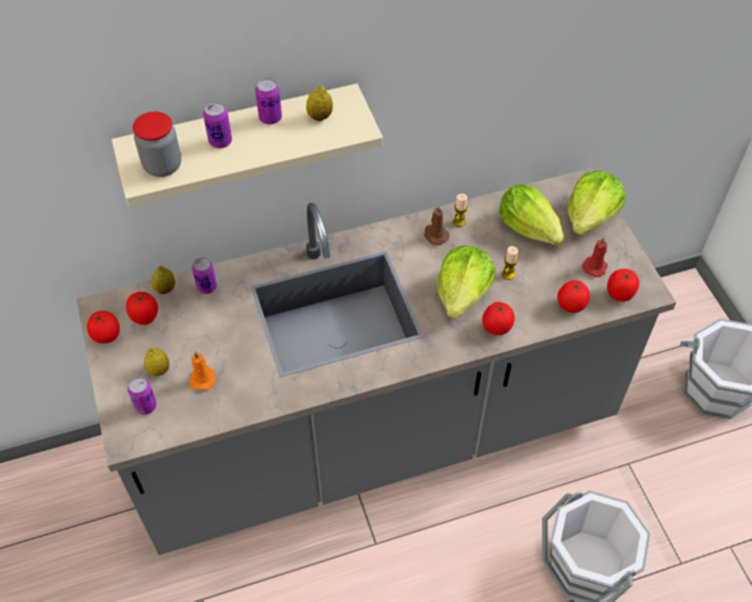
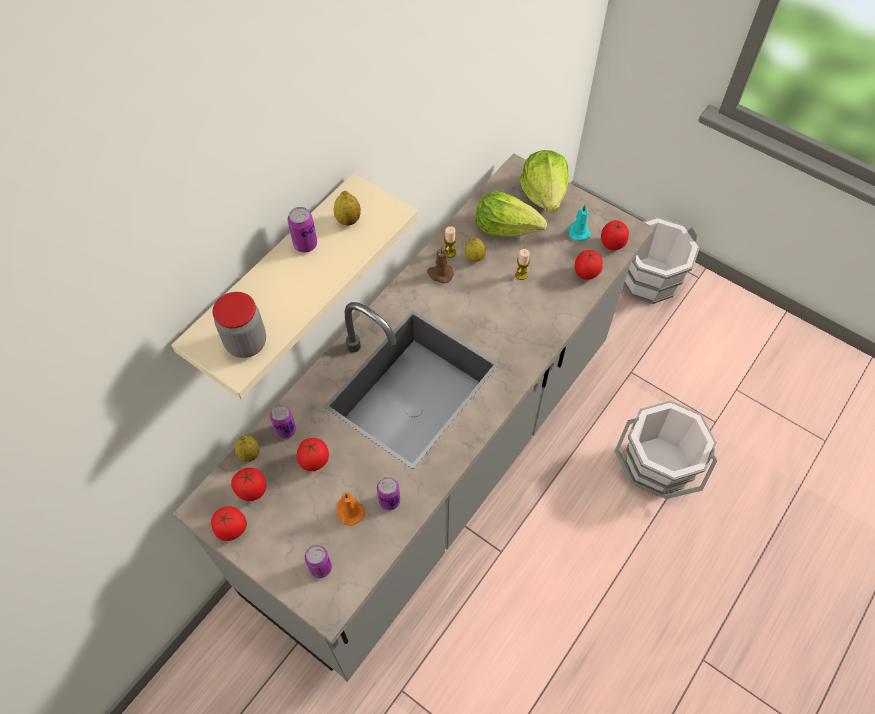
camera: 35 degrees left, 5 degrees up
lemon [144,348,169,376] -> lemon moved to [465,237,486,262]
can [203,102,232,148] -> can moved to [377,477,400,510]
lettuce [437,246,496,319] -> none
tomato [482,302,515,335] -> tomato moved to [297,438,329,471]
red candle [582,237,608,277] -> turquoise candle [568,205,591,241]

